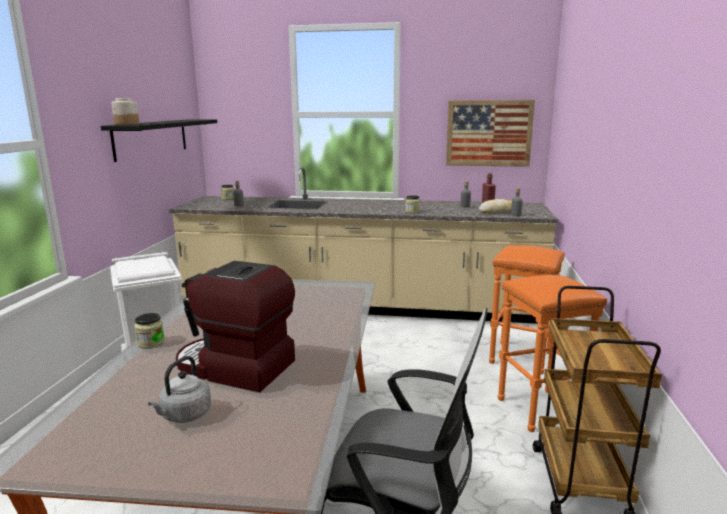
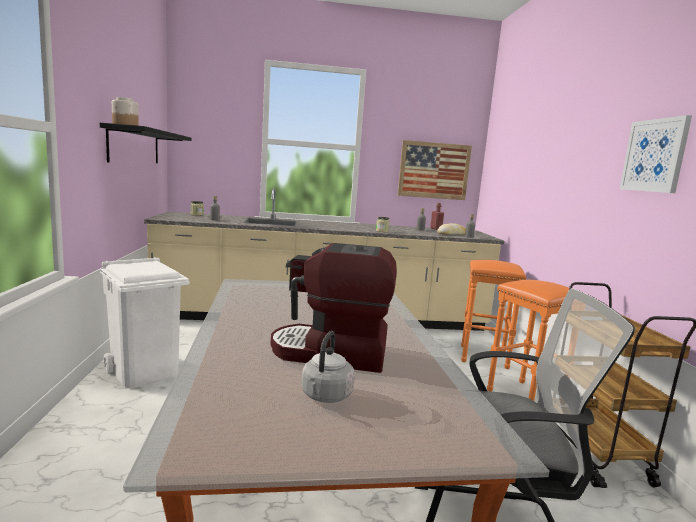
camera: 15 degrees left, 5 degrees down
jar [134,313,165,348] -> none
none -> picture [620,115,692,193]

